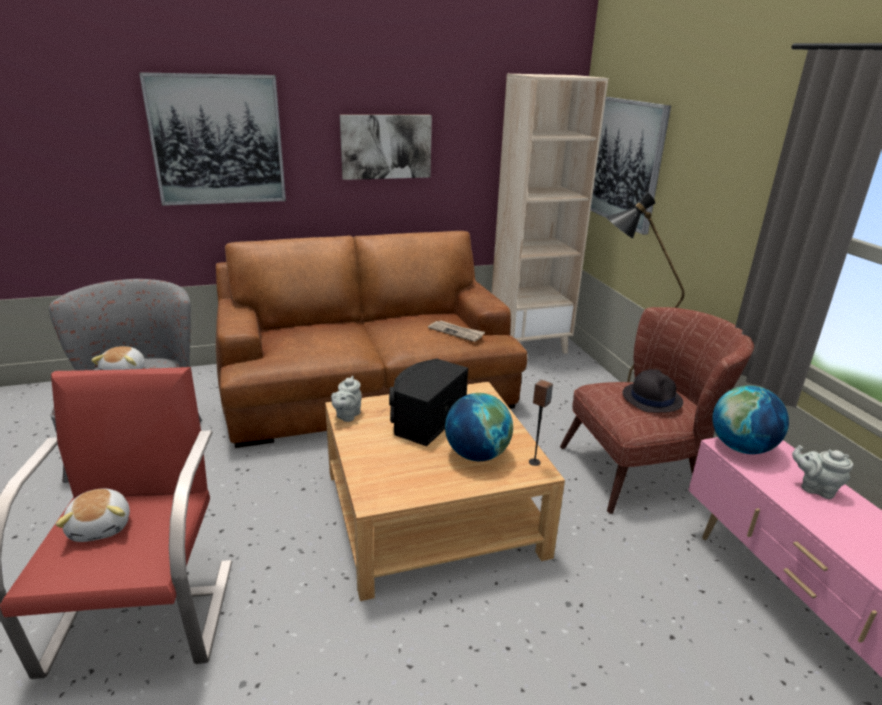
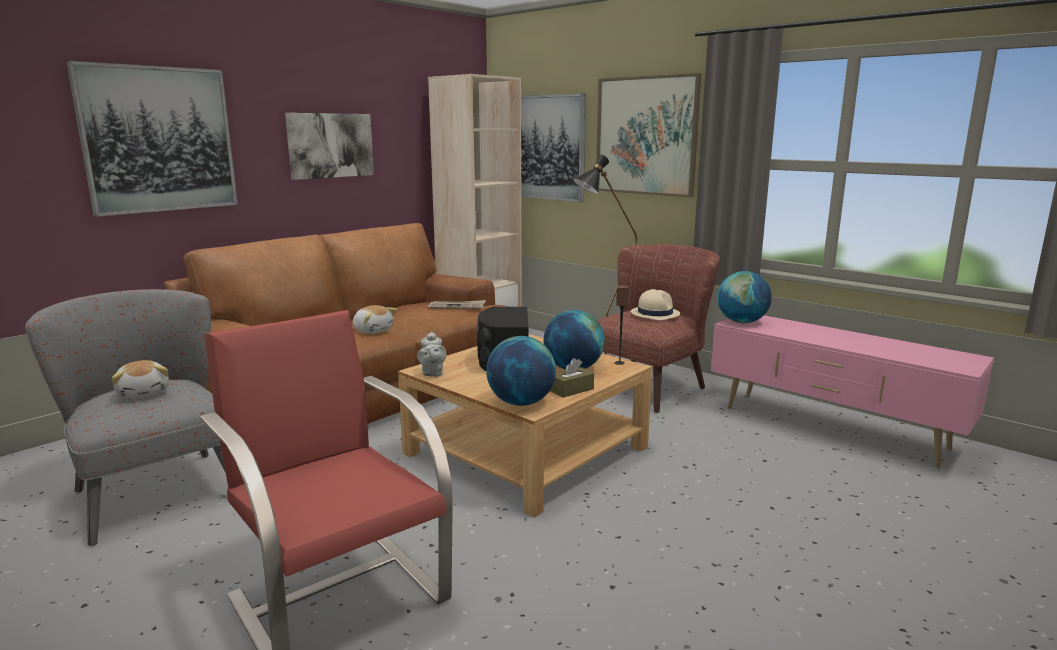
camera: 30 degrees left, 10 degrees down
plush toy [56,489,130,542] -> plush toy moved to [353,305,397,334]
black hat [623,369,683,413] -> beige hat [631,289,680,321]
grey teapot [792,445,853,499] -> none
none -> globe [486,336,556,406]
none -> brown tissue box [550,358,594,398]
none -> picture [596,73,702,198]

